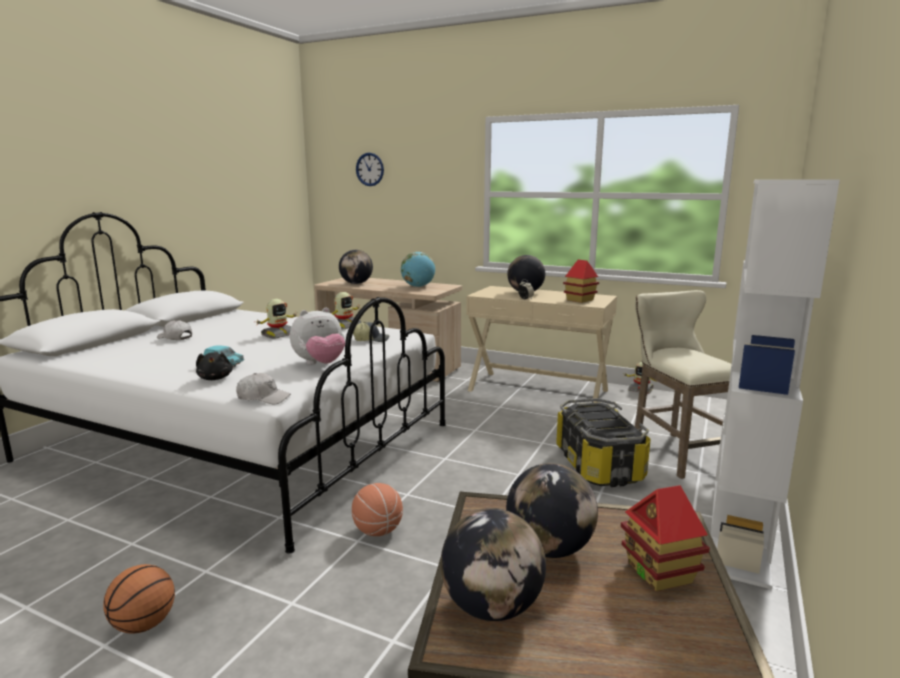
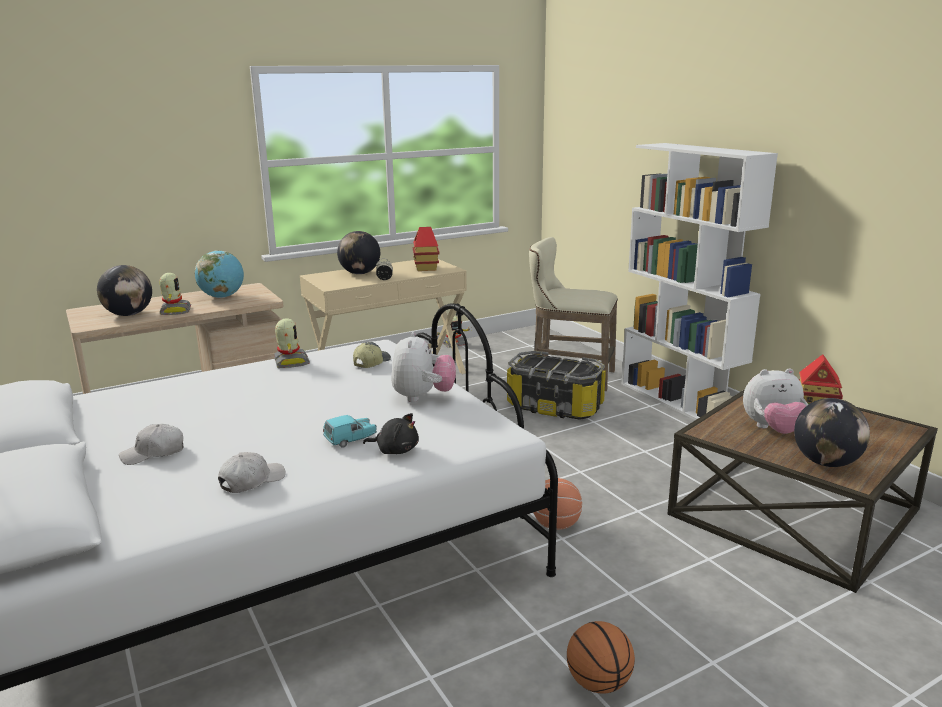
camera: 55 degrees left, 5 degrees up
white cap [236,373,291,405] -> white cap moved to [218,452,285,493]
toy robot [256,299,298,339] -> toy robot moved to [159,273,191,315]
wall clock [356,153,384,186] -> none
globe [506,463,598,558] -> plush toy [743,368,808,434]

